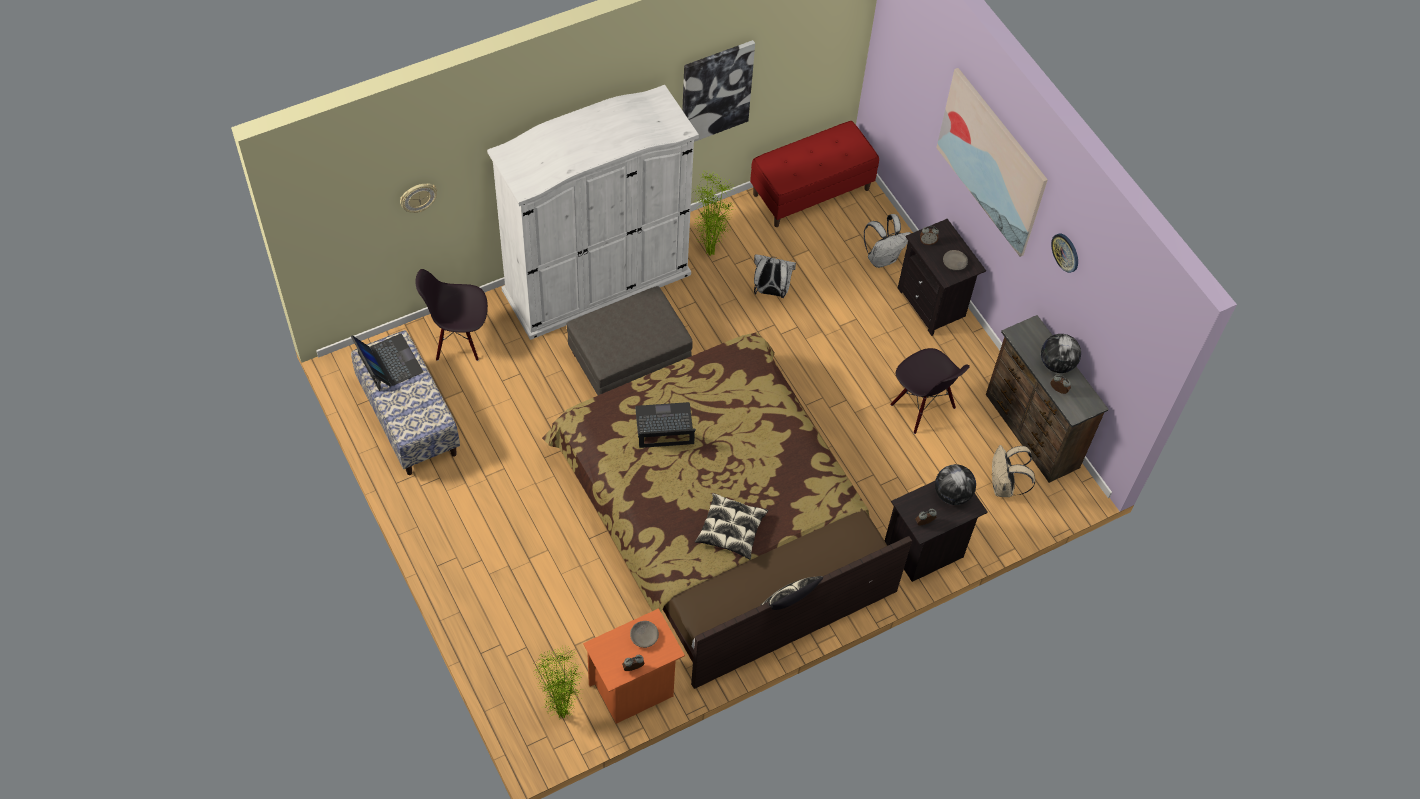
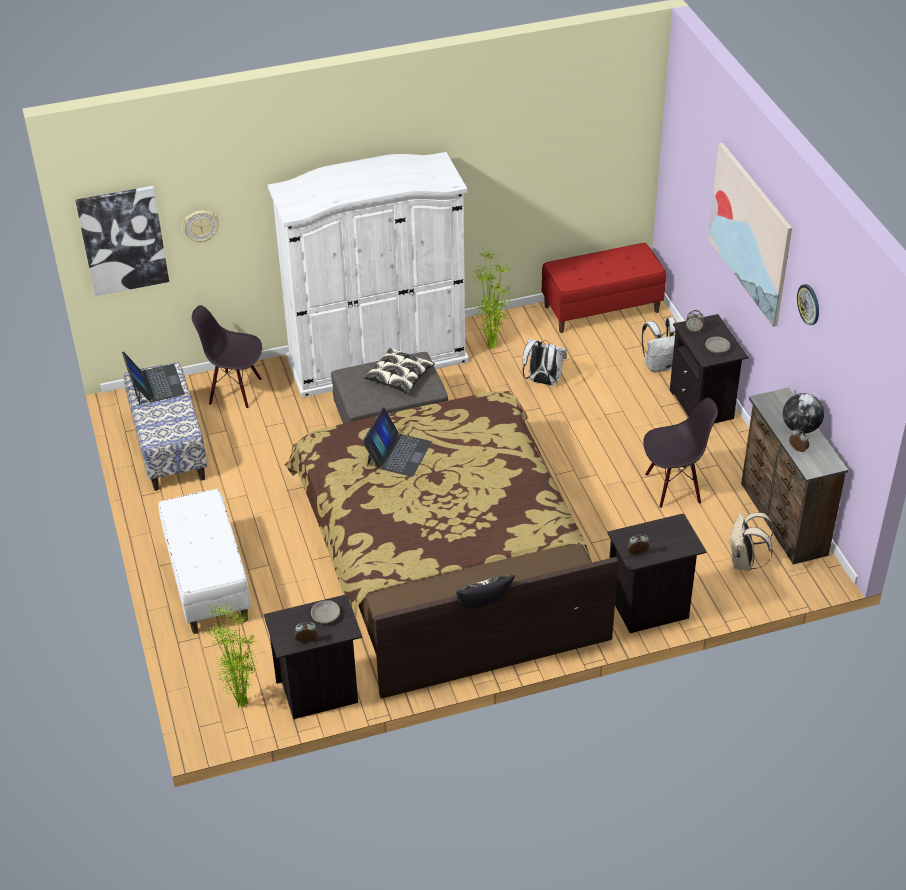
camera: 15 degrees right, 15 degrees down
orange nightstand [583,608,685,724] -> black nightstand [264,594,362,719]
laptop [635,402,696,448] -> laptop turned 105 degrees clockwise [362,407,432,477]
picture [682,40,755,142] -> picture moved to [75,186,169,296]
pillow [695,493,768,559] -> pillow moved to [363,348,435,394]
black chair [890,348,970,434] -> black chair turned 75 degrees counterclockwise [643,398,718,508]
globe [935,464,976,505] -> none
none -> white bench [159,489,251,634]

